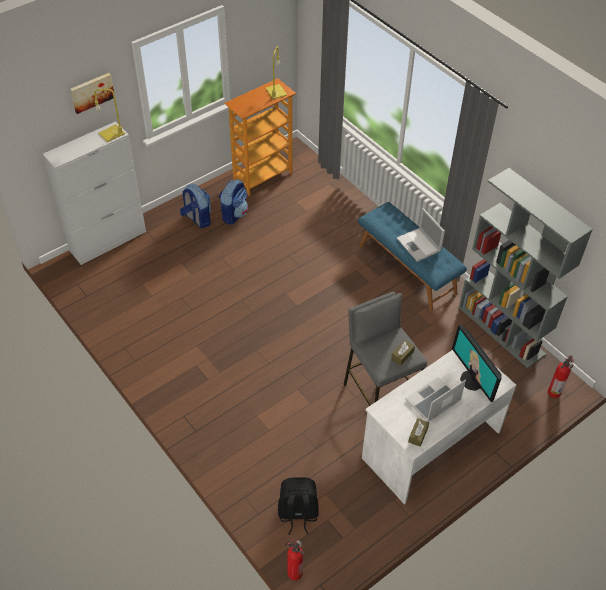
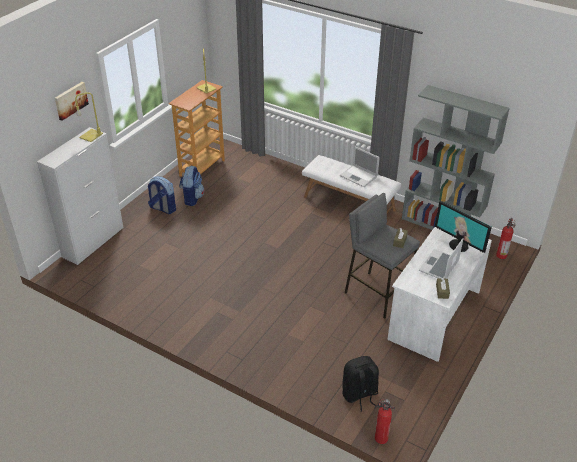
camera: 20 degrees left, 10 degrees down
blue bench [358,202,467,311] -> white bench [302,155,402,213]

